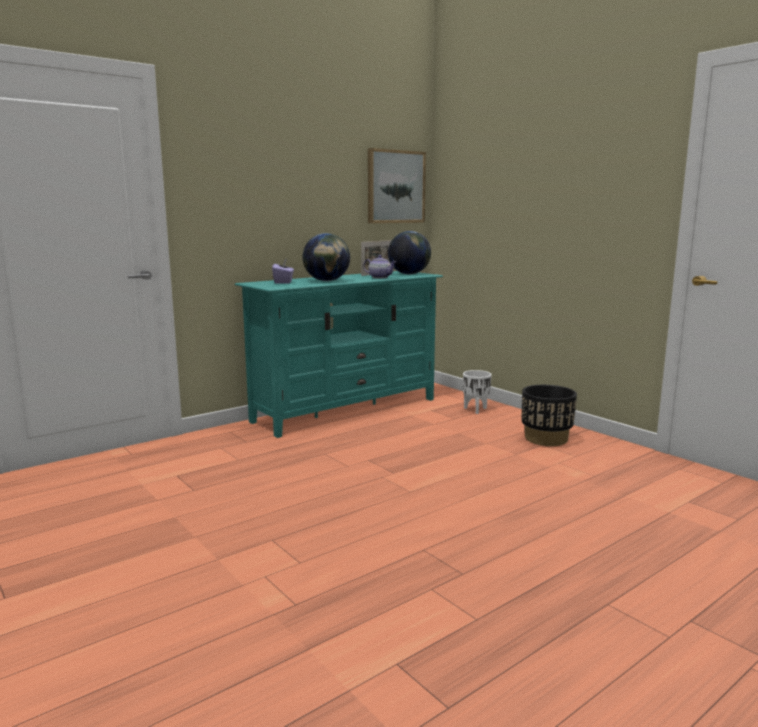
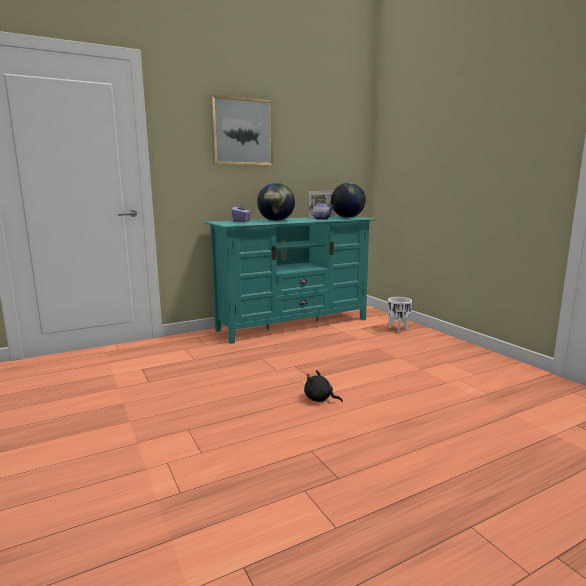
camera: 10 degrees right, 0 degrees up
picture [368,148,426,223] -> picture moved to [210,95,273,165]
black planter [522,385,577,446] -> none
none -> black plush toy [304,370,343,403]

